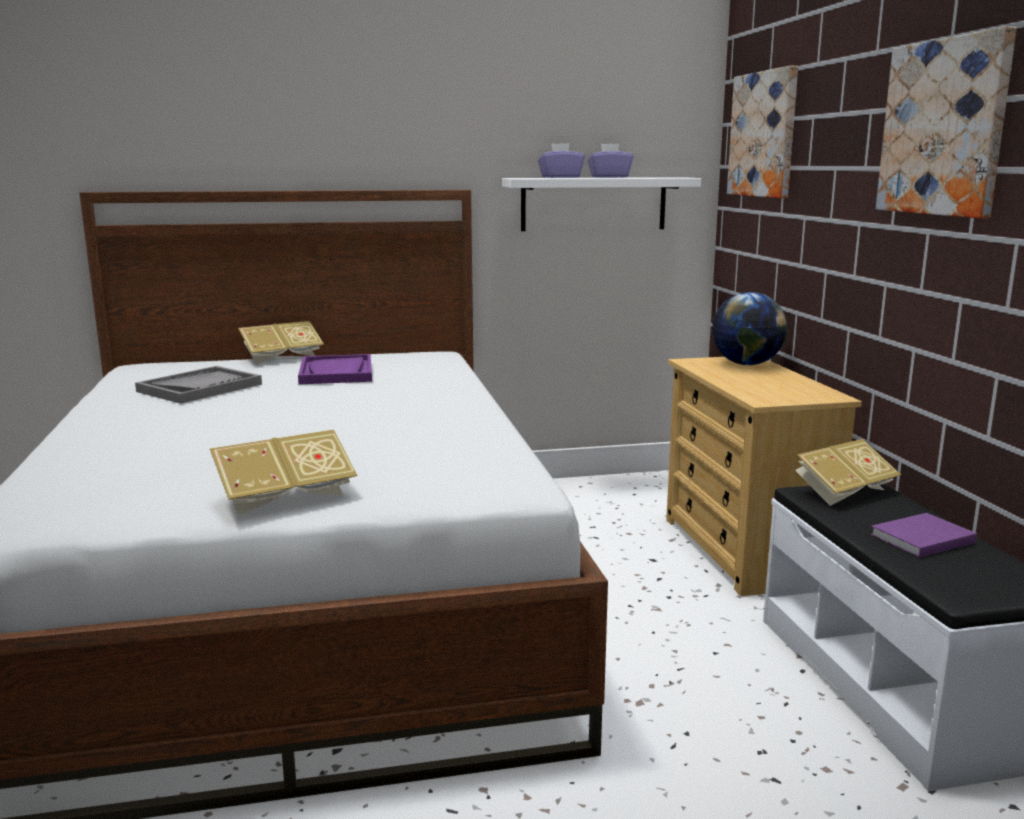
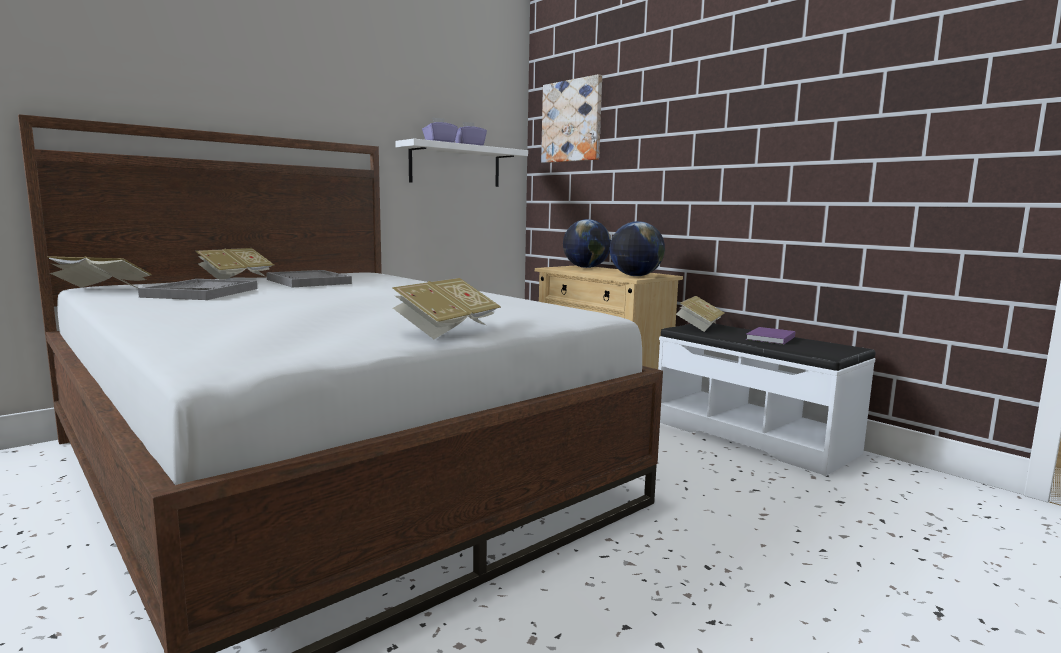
camera: 30 degrees left, 5 degrees down
purple tray [298,354,372,384] -> grey tray [266,270,352,287]
picture [876,26,1017,218] -> none
none -> book [47,256,152,288]
none -> globe [610,221,665,276]

